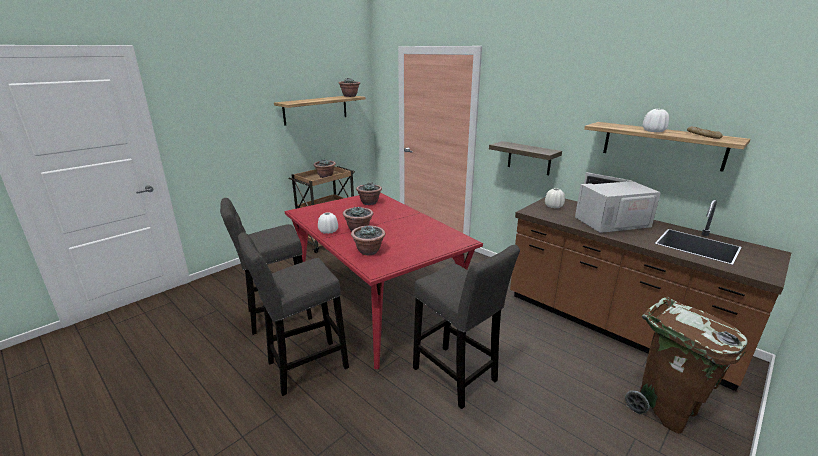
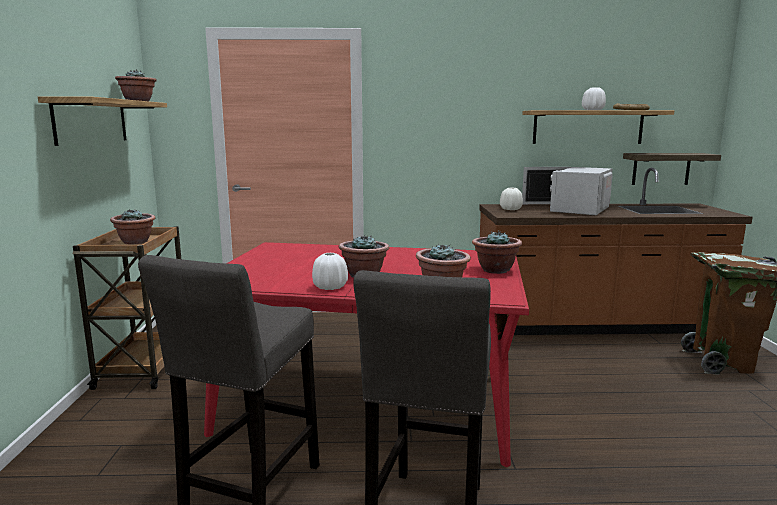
camera: 45 degrees left, 10 degrees down
potted plant [356,182,382,205] -> potted plant moved to [472,230,522,274]
grey stool [413,245,520,409] -> none
shelf [489,141,562,175] -> shelf moved to [623,153,721,185]

